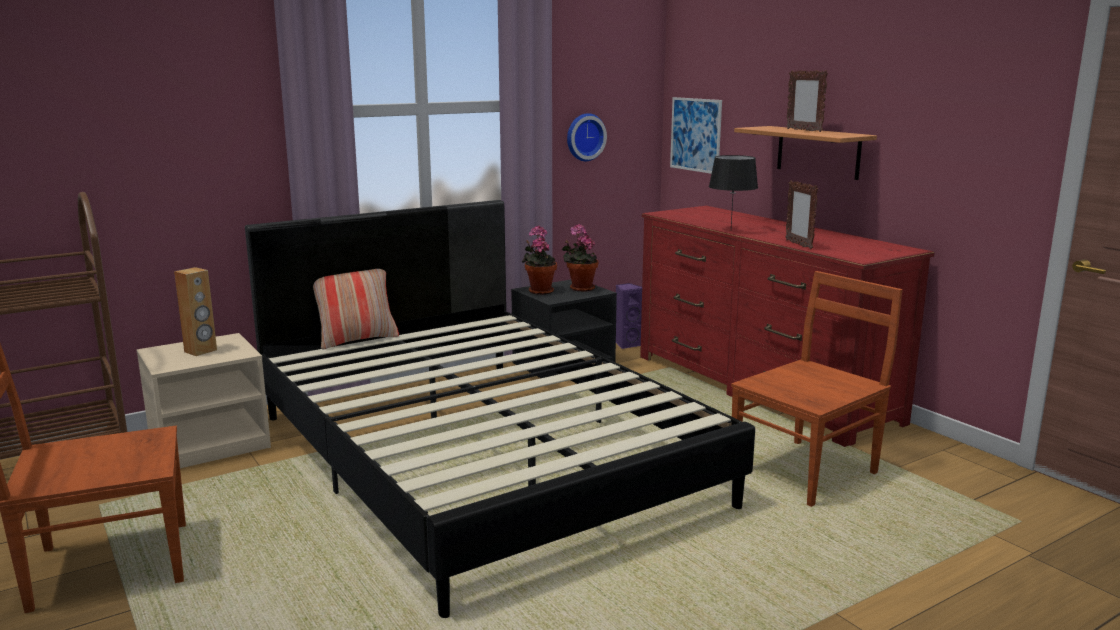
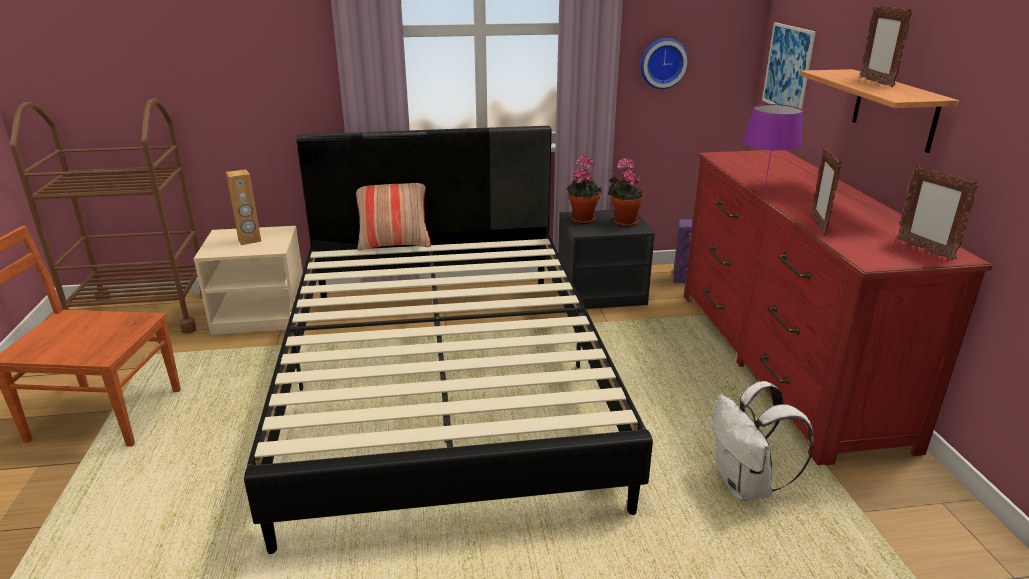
camera: 25 degrees right, 10 degrees up
black table lamp [709,155,758,227] -> purple table lamp [743,104,803,191]
brown chair [731,271,903,507] -> white backpack [712,381,814,501]
none -> picture frame [897,166,979,261]

